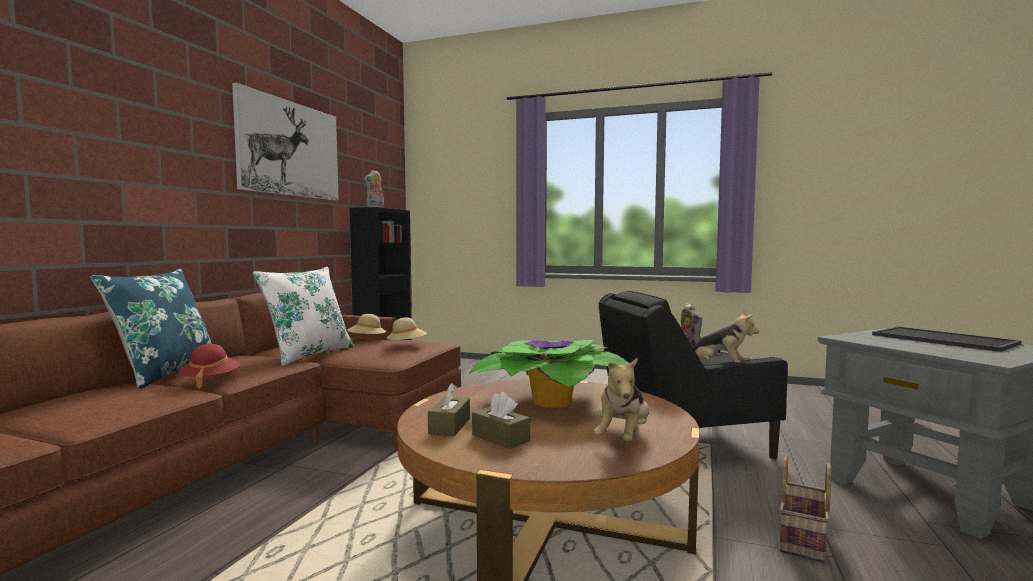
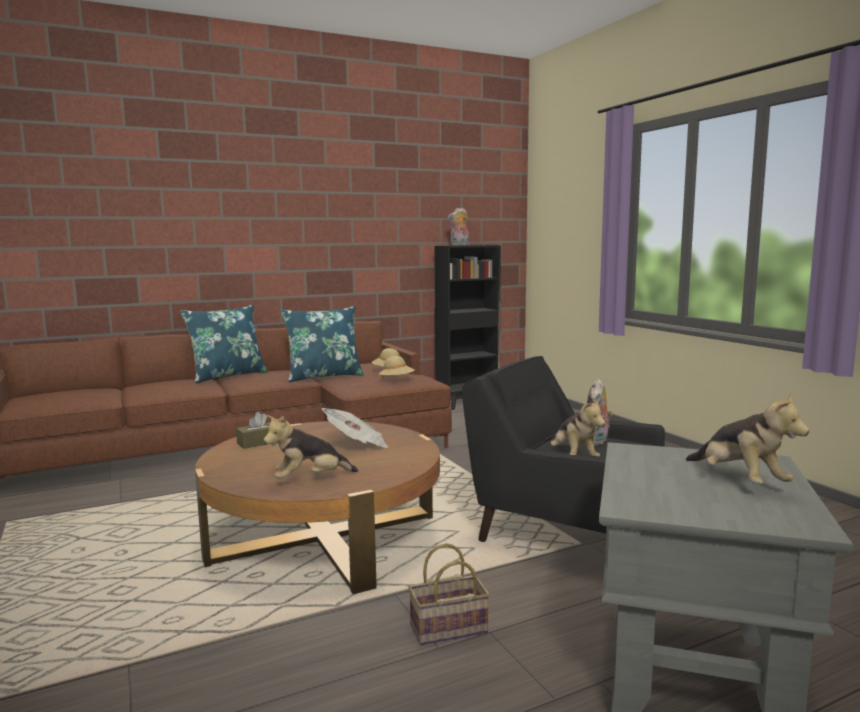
camera: 45 degrees right, 5 degrees up
red hat [178,344,240,388] -> none
picture [232,83,339,200] -> none
white pillow [253,267,354,366] -> blue pillow [281,306,364,382]
potted plant [469,340,629,408] -> newspaper [322,408,388,448]
brown tissue box [472,392,530,449] -> none
tray [872,327,1021,352] -> plush toy [686,392,809,484]

